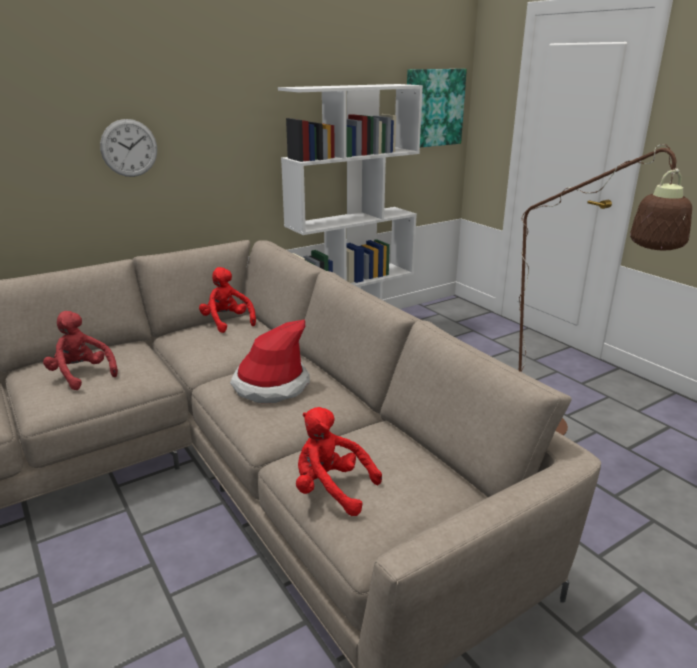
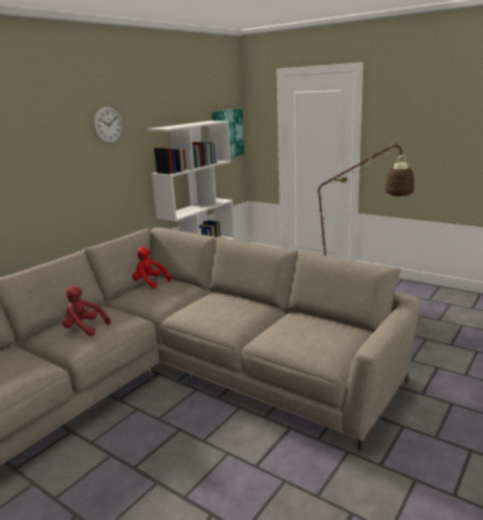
camera: 20 degrees left, 5 degrees down
wall clock [100,119,157,177] -> wall clock moved to [94,107,123,144]
hat [230,319,310,403] -> none
red plush toy [296,407,382,516] -> none

